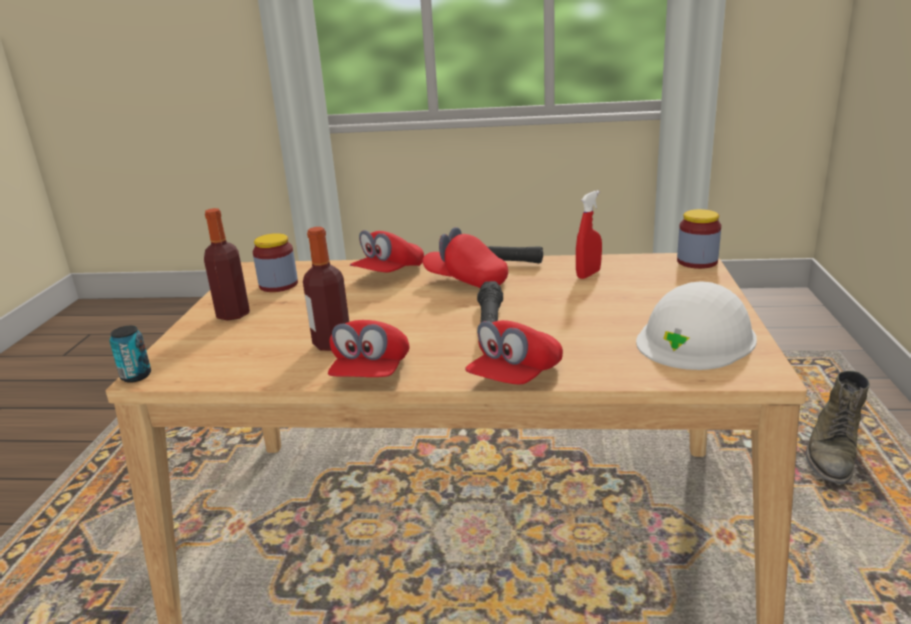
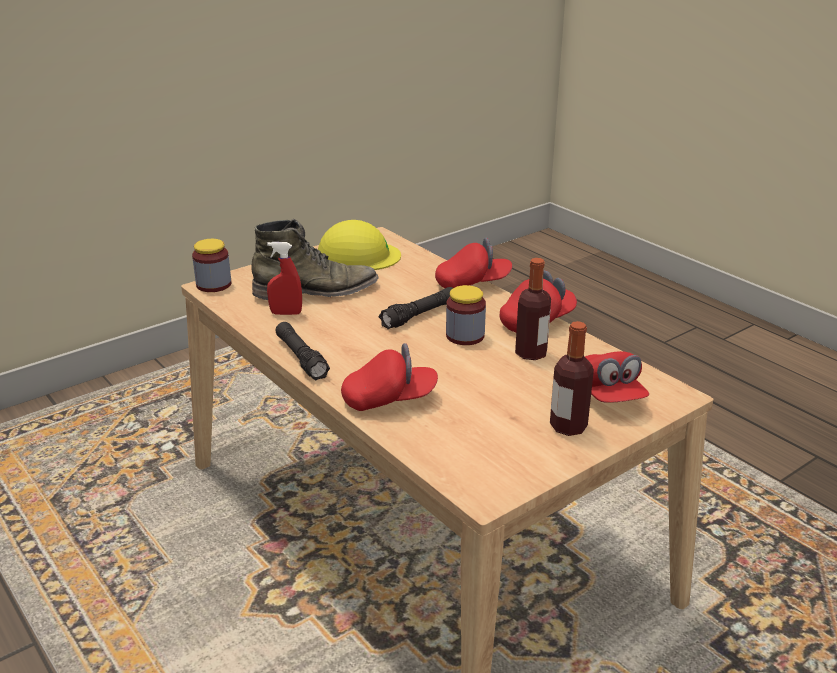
camera: 135 degrees left, 5 degrees up
can [109,326,151,383] -> none
jar [253,233,298,292] -> jar moved to [446,285,486,345]
red cap [423,227,508,288] -> red cap moved to [585,351,649,403]
white hard hat [636,282,757,370] -> yellow hard hat [318,220,401,270]
green boot [806,370,870,485] -> green boot moved to [251,219,379,300]

